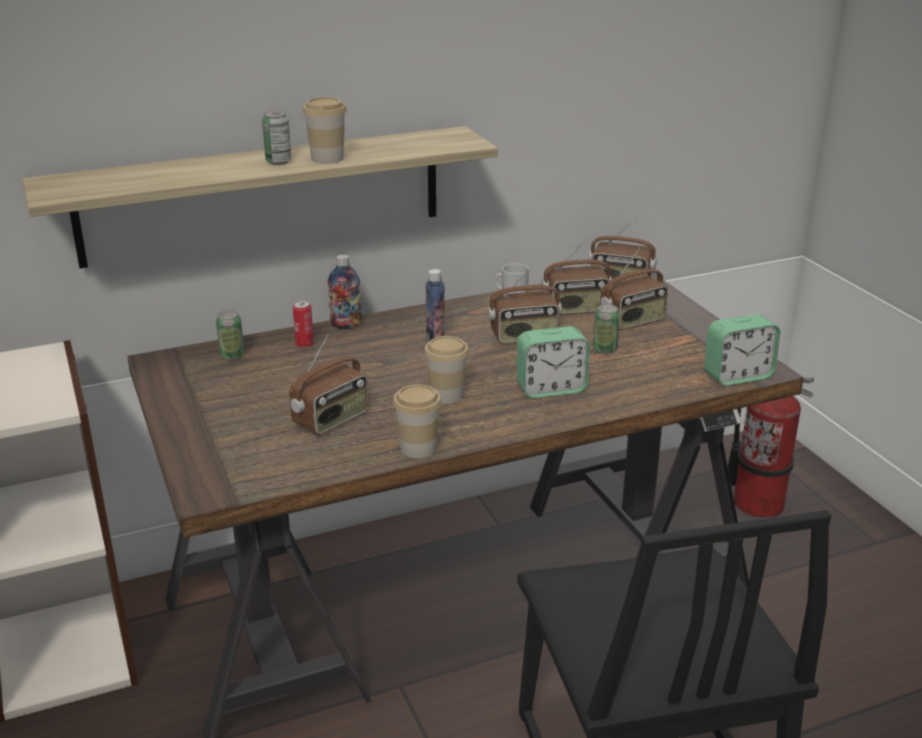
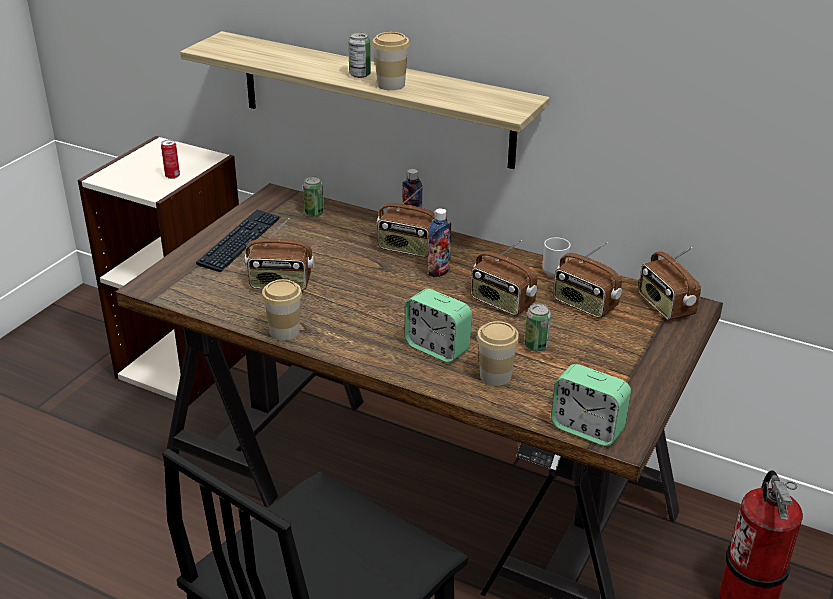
camera: 50 degrees right, 5 degrees up
can [293,300,314,348] -> can moved to [161,139,180,179]
cup [424,336,469,404] -> cup moved to [477,321,519,386]
radio [600,248,668,330] -> radio moved to [377,187,435,257]
none -> keyboard [196,209,281,272]

